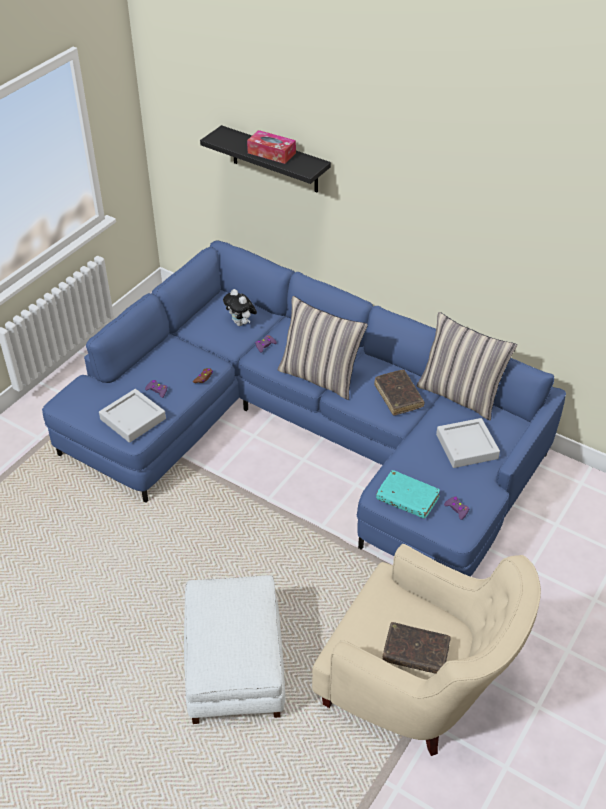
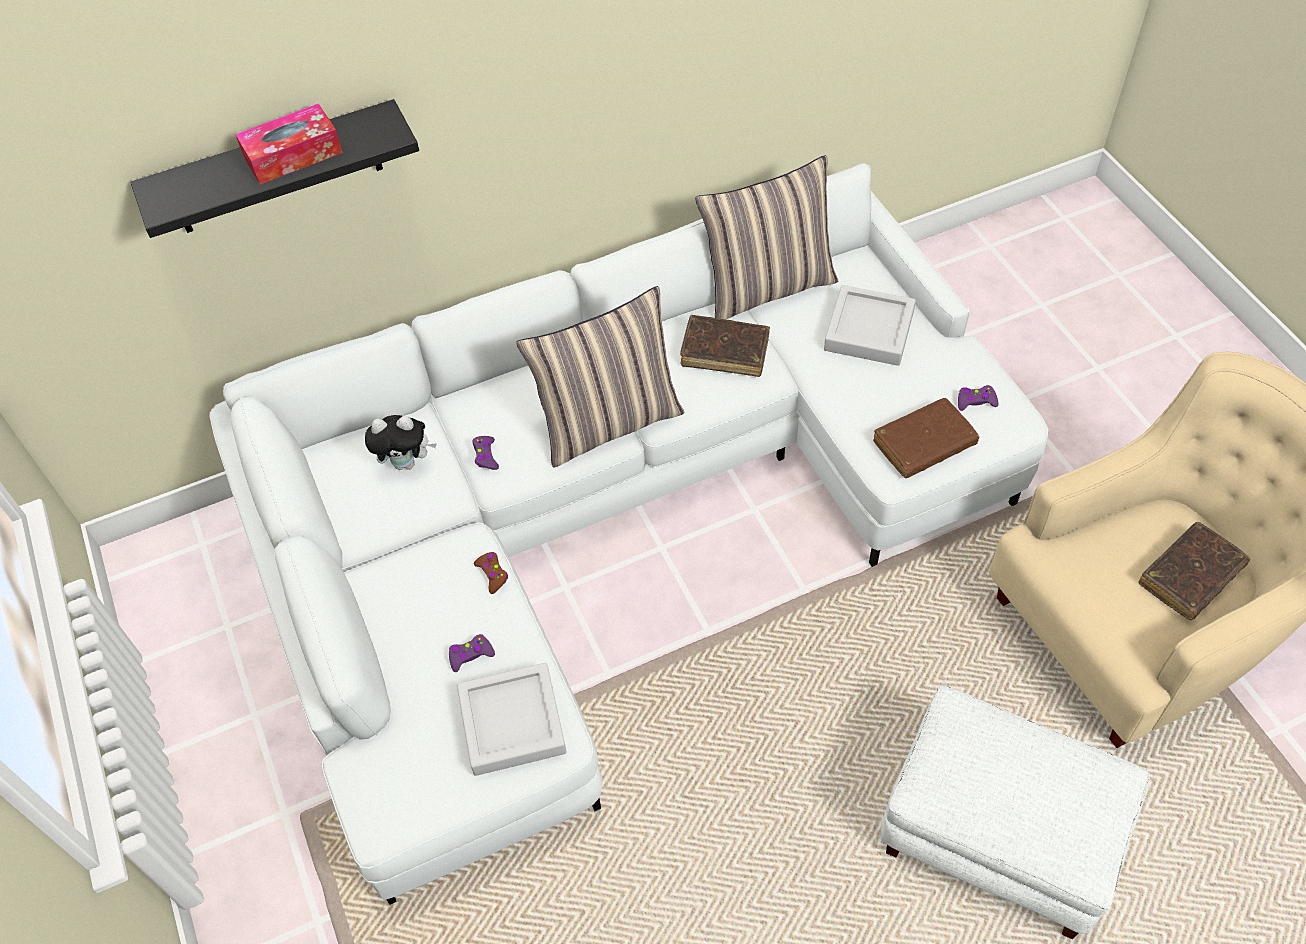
camera: 55 degrees left, 10 degrees up
blue sofa [42,240,566,577] -> white sofa [209,163,1048,905]
turquoise book [376,470,440,519] -> brown book [873,398,979,478]

